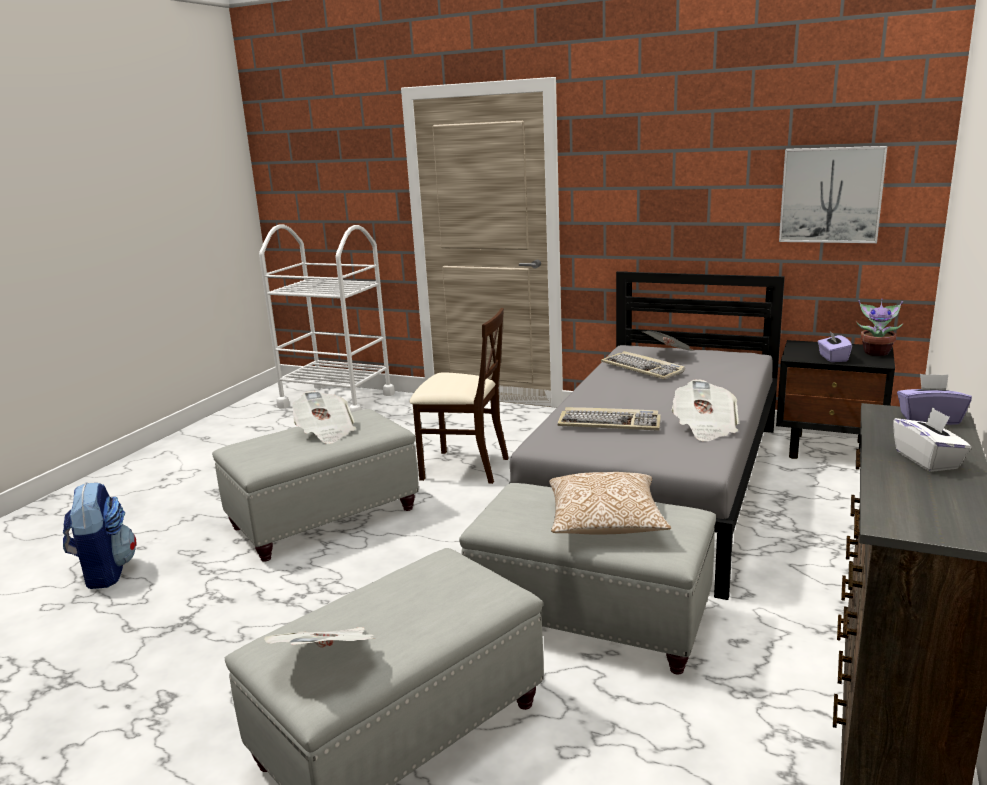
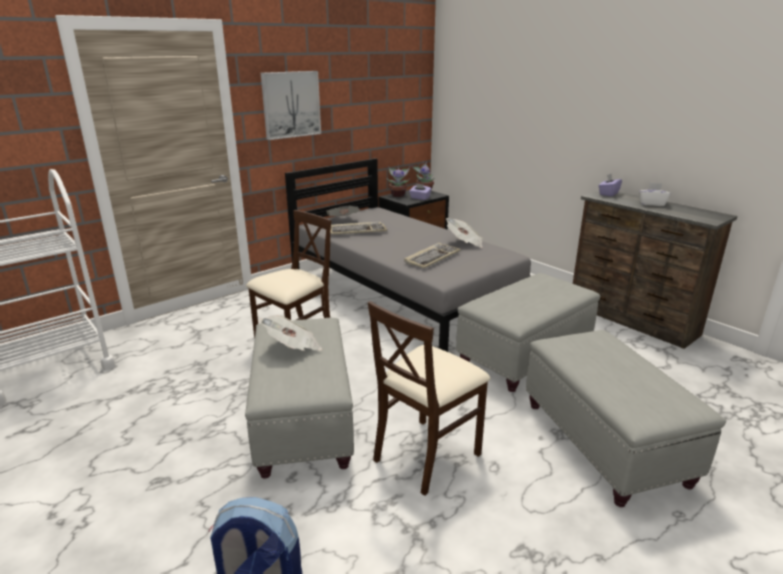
camera: 65 degrees left, 5 degrees up
newspaper [264,627,375,648] -> none
pillow [549,472,671,534] -> none
picture [779,146,888,243] -> picture moved to [261,71,321,140]
none -> beige chair [368,301,490,496]
none -> potted plant [387,166,411,197]

